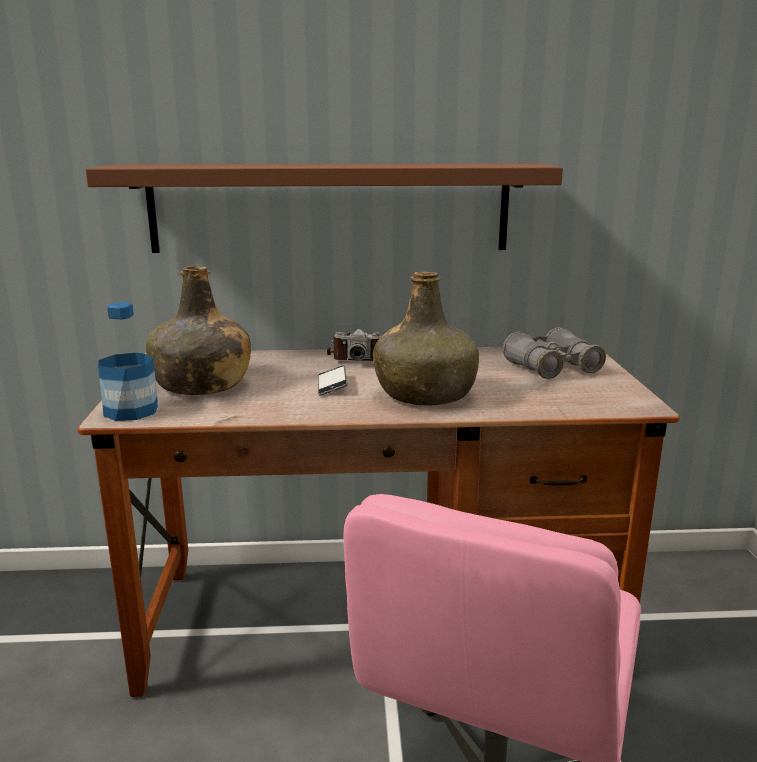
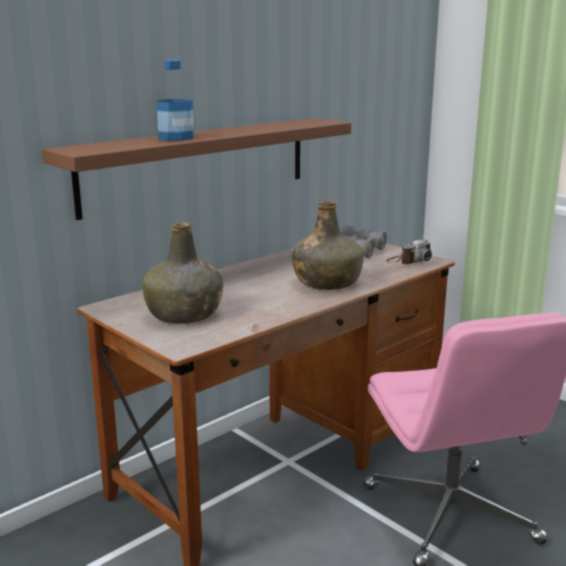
camera: 40 degrees left, 0 degrees up
bottle [98,302,158,421] -> bottle moved to [157,60,194,141]
phone [318,365,348,396] -> none
camera [327,329,381,361] -> camera moved to [386,239,432,264]

